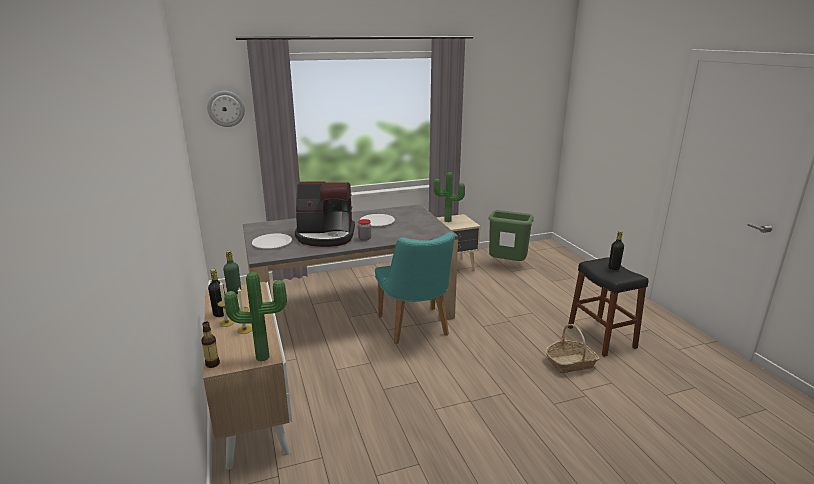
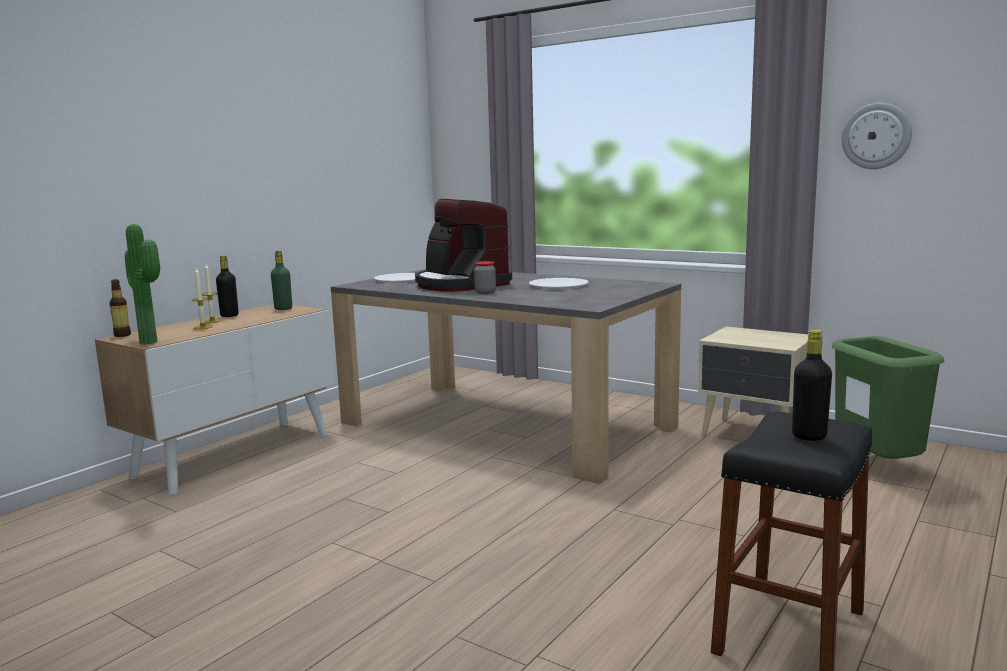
camera: 55 degrees right, 10 degrees down
wall clock [207,91,245,127] -> wall clock moved to [841,103,912,169]
turquoise chair [375,232,455,344] -> none
potted plant [433,172,465,222] -> none
basket [545,324,600,373] -> none

